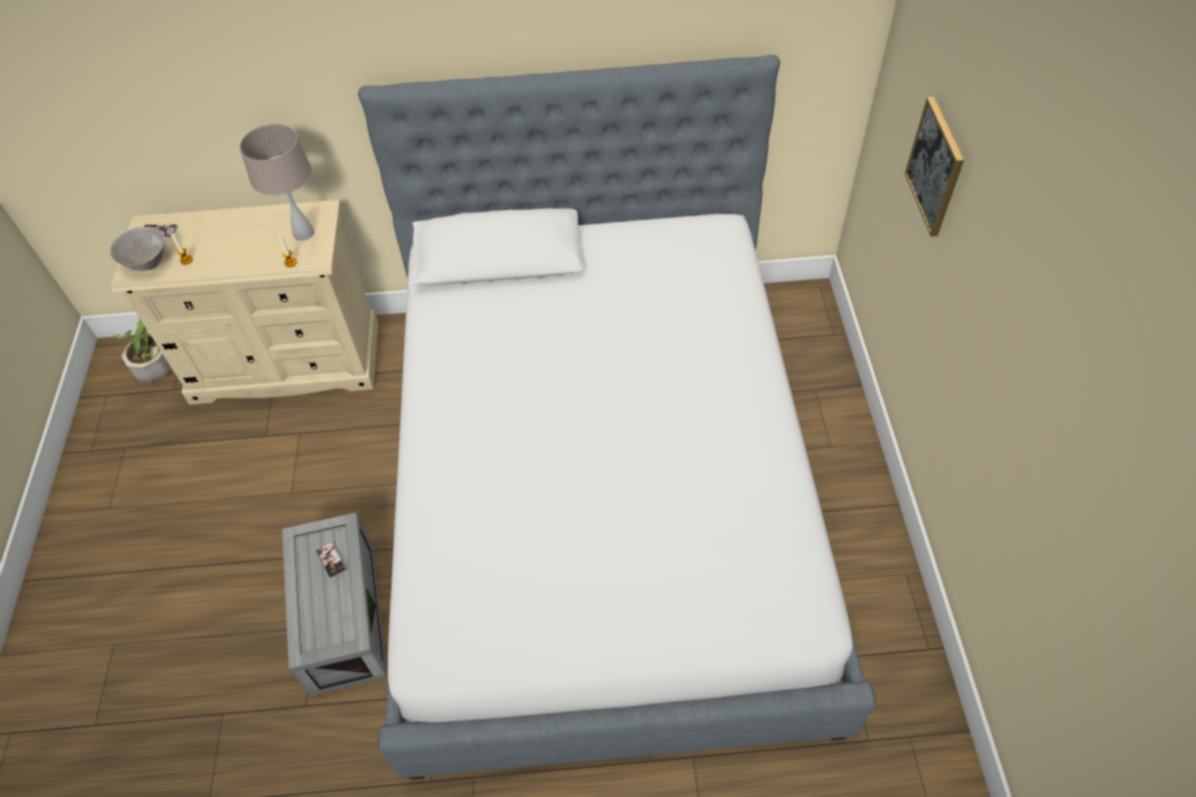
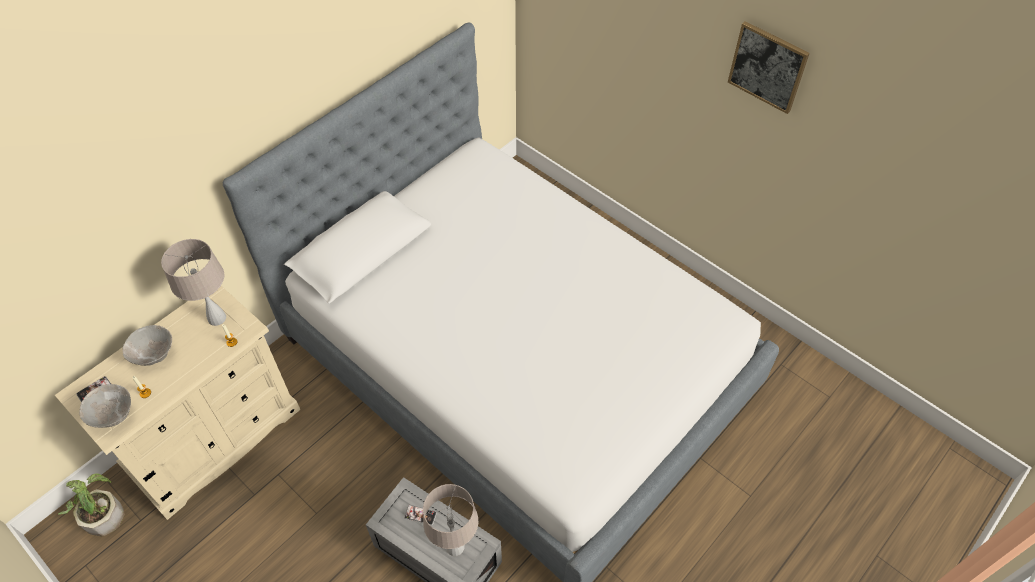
camera: 45 degrees left, 0 degrees up
picture [905,97,964,237] -> picture moved to [728,21,810,114]
none -> grey bowl [122,325,172,366]
none -> beige table lamp [423,484,478,556]

